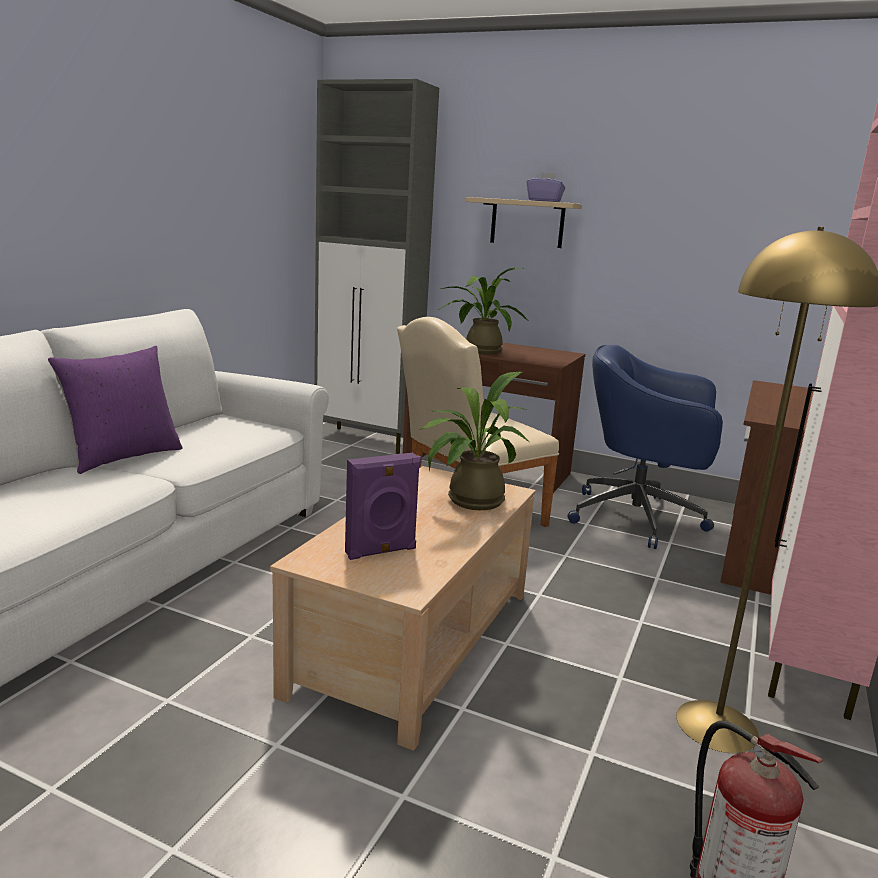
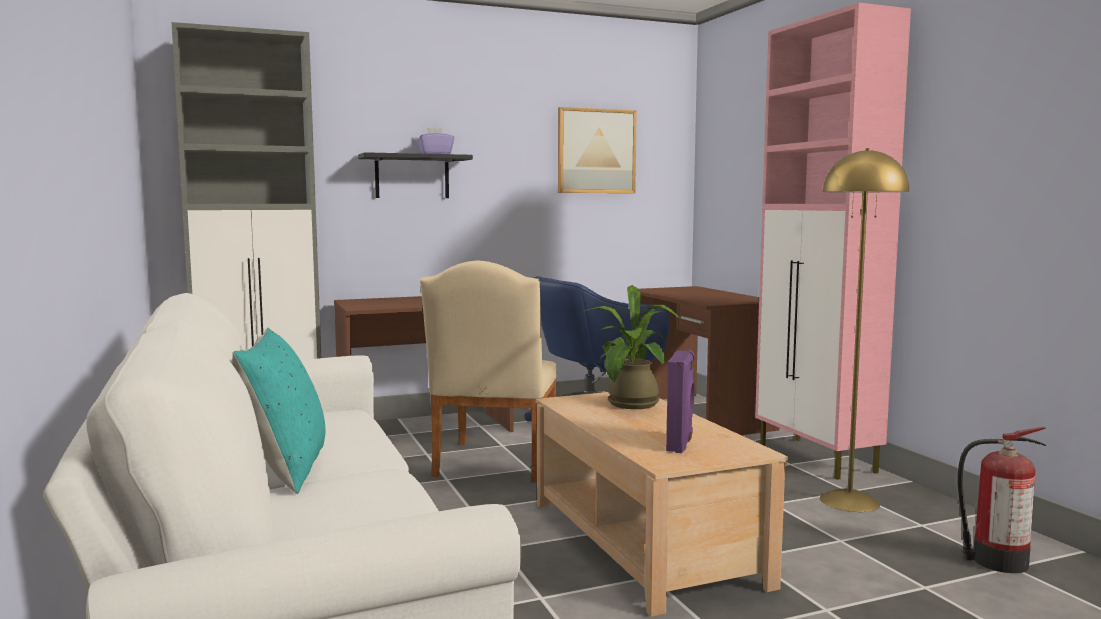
camera: 45 degrees left, 10 degrees down
purple pillow [48,346,183,474] -> turquoise pillow [232,328,325,494]
potted plant [438,268,530,354] -> none
beige shelf [466,197,582,248] -> black shelf [358,152,473,198]
none -> picture [558,107,637,193]

